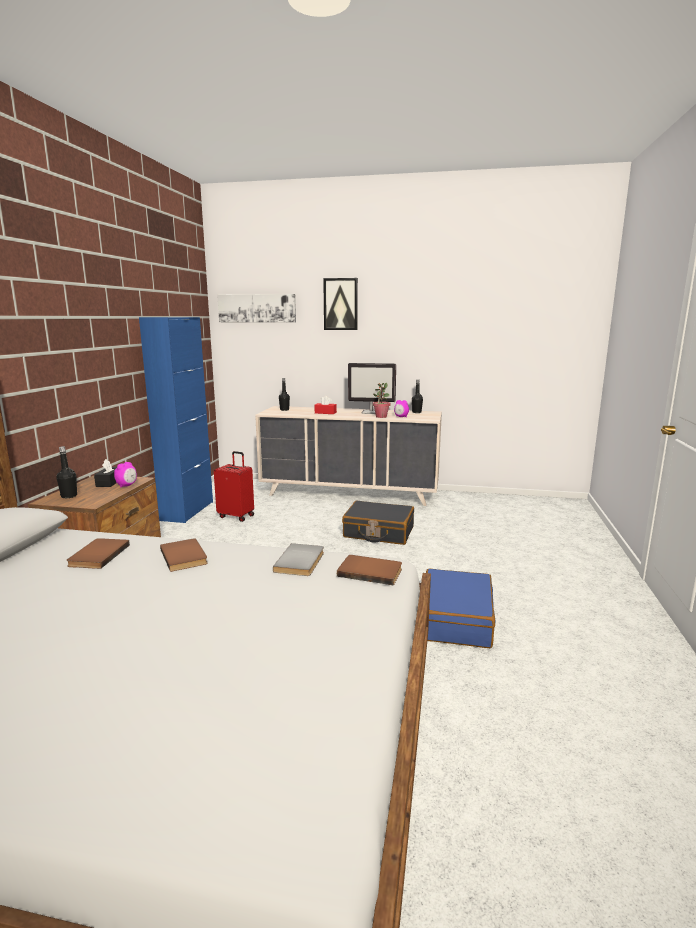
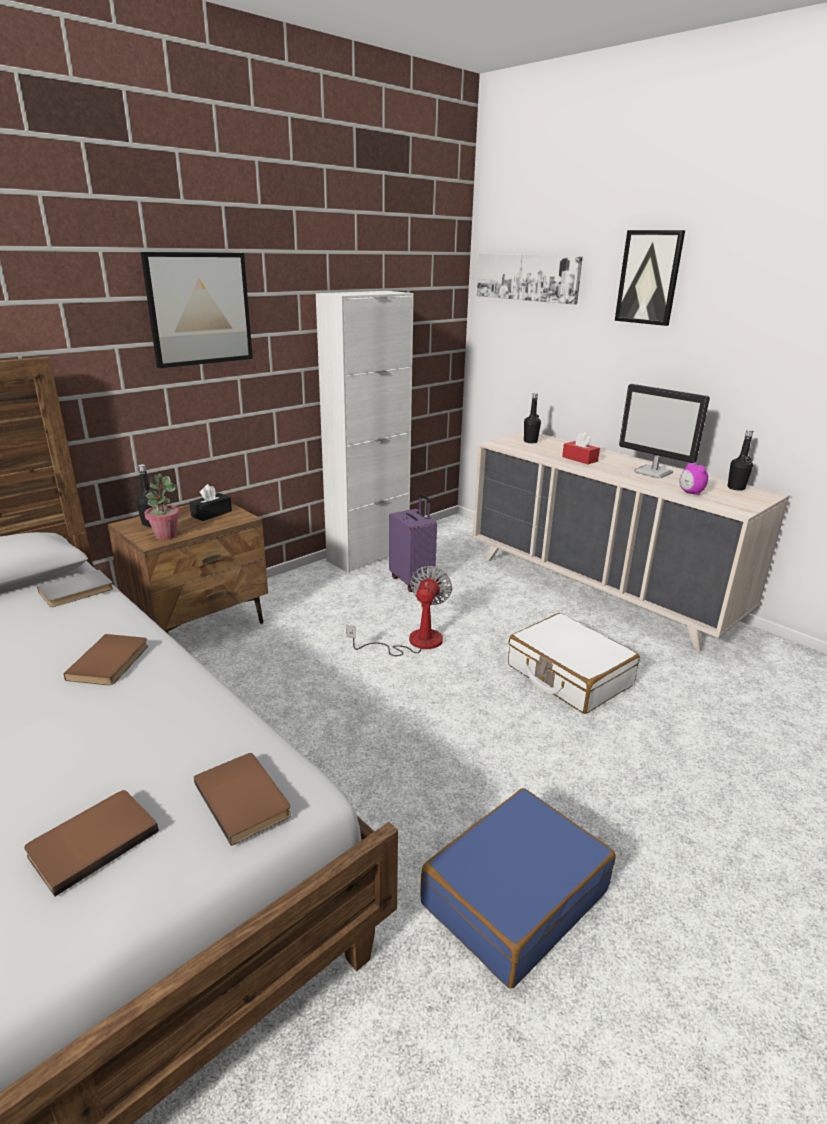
camera: 35 degrees right, 10 degrees up
brown book [66,538,130,569] -> brown book moved to [24,790,159,896]
alarm clock [114,462,137,487] -> none
blue cabinet [139,317,213,523] -> white cabinet [316,291,414,573]
red suitcase [214,451,254,522] -> purple suitcase [389,494,437,592]
grey book [273,543,324,576] -> grey book moved to [37,570,114,607]
black suitcase [342,500,414,545] -> white suitcase [508,613,640,714]
potted plant [373,383,391,418] -> potted plant moved to [144,474,181,540]
none -> picture [141,252,253,368]
none -> fan [346,566,452,656]

